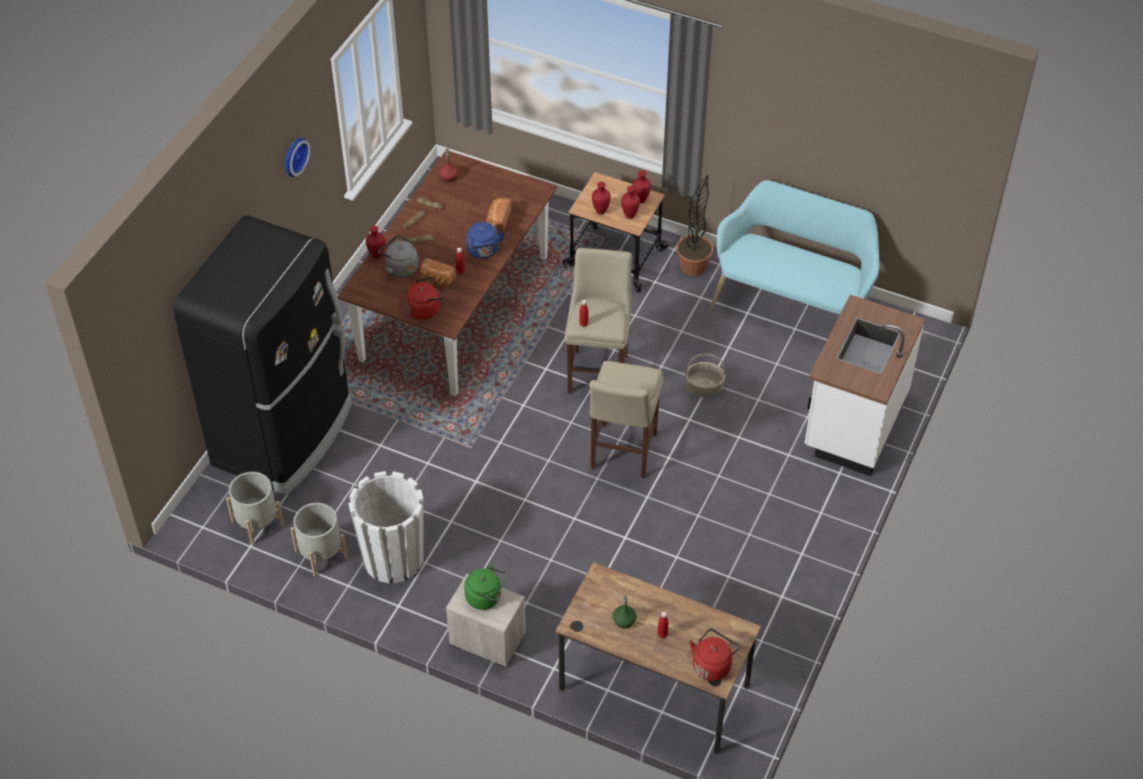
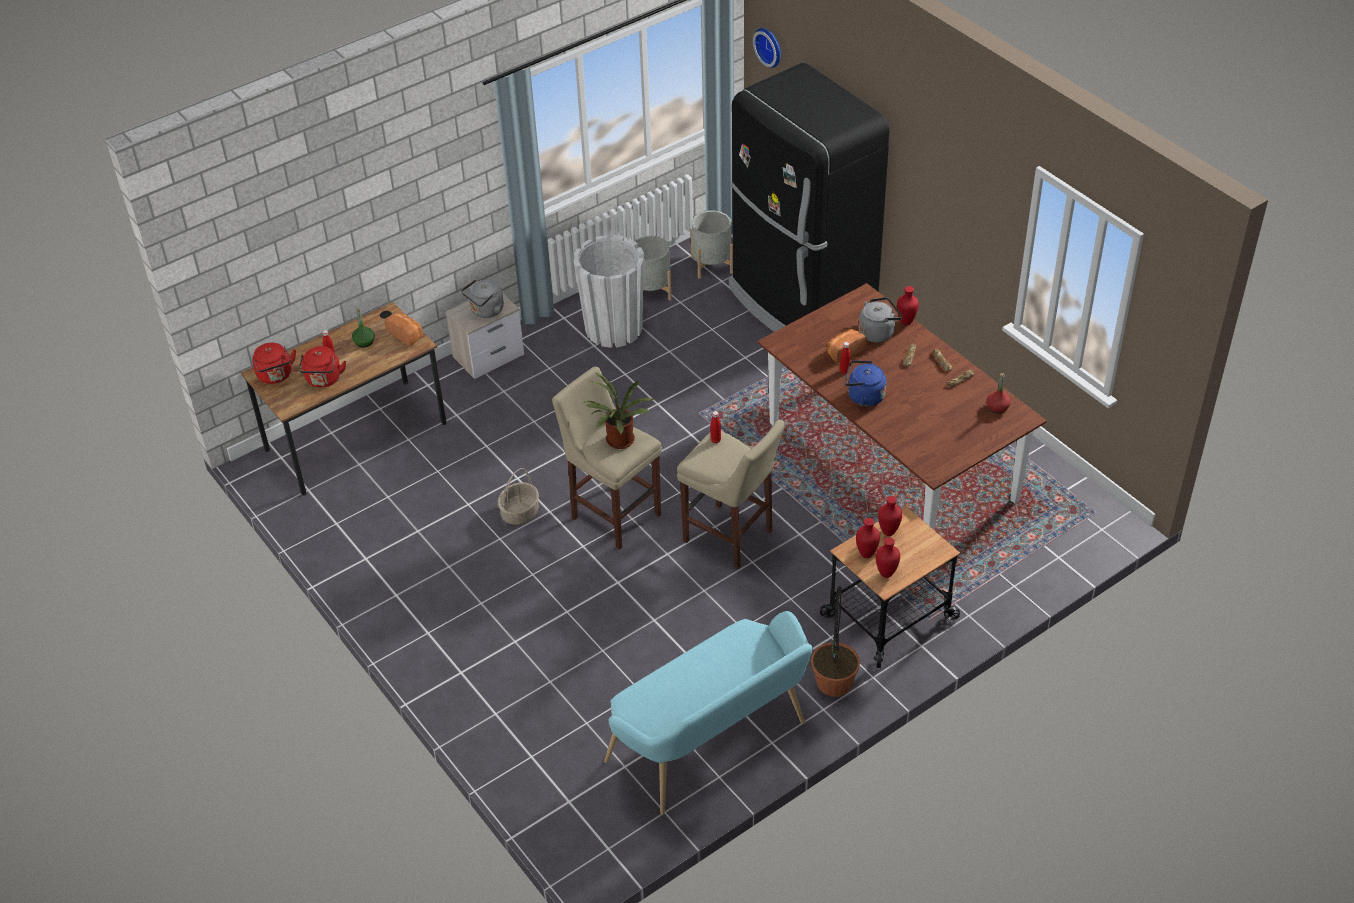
camera: 120 degrees right, 5 degrees down
wall clock [285,137,310,177] -> wall clock moved to [753,28,781,68]
red kettle [406,277,444,320] -> red kettle moved to [298,346,346,388]
green kettle [464,564,507,610] -> grey kettle [461,280,504,318]
bread [486,198,512,231] -> bread moved to [385,313,422,346]
basket [685,353,725,397] -> basket moved to [497,468,539,525]
white counter [805,295,925,476] -> none
none -> potted plant [582,373,655,449]

